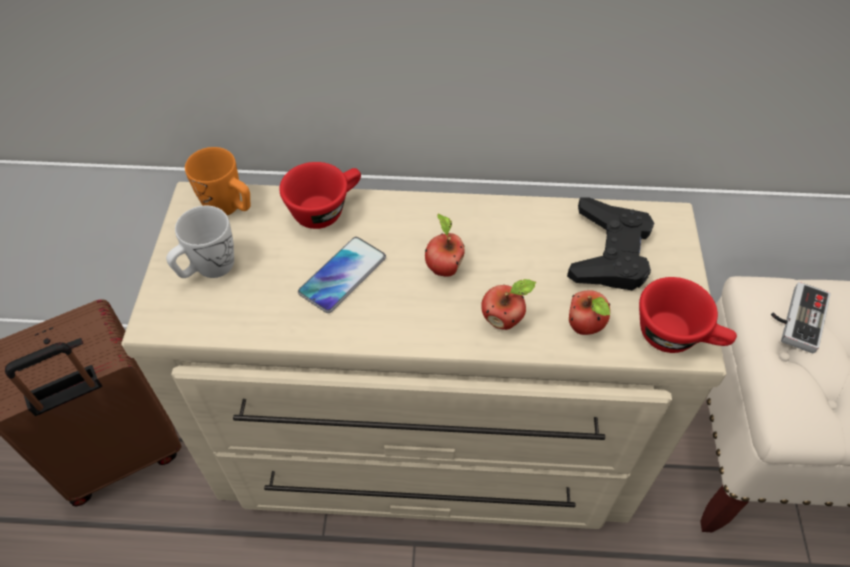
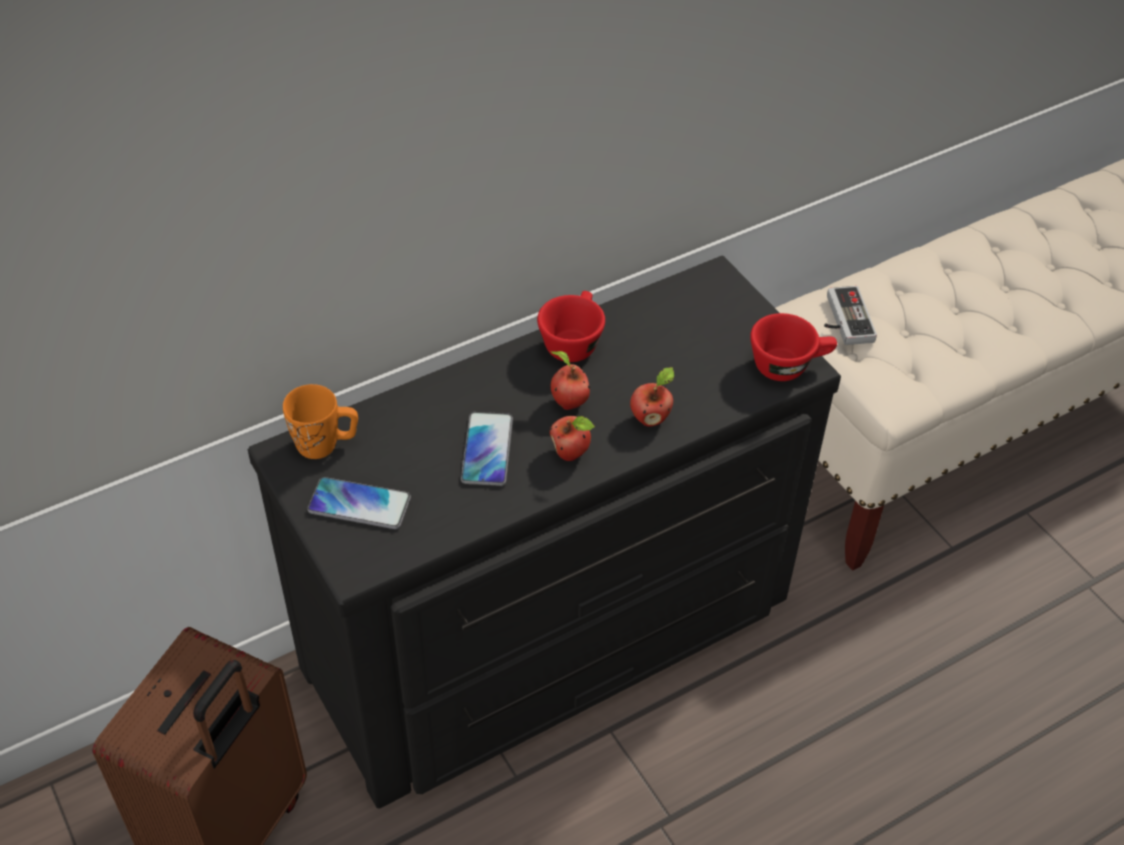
camera: 35 degrees left, 5 degrees down
beige dresser [121,182,727,529] -> black dresser [248,256,841,809]
white mug [166,206,234,278] -> phone [307,477,411,529]
red cup [279,162,361,229] -> red cup moved to [537,291,605,362]
black game controller [567,197,654,291] -> none
apple [569,290,610,335] -> apple moved to [550,416,595,461]

